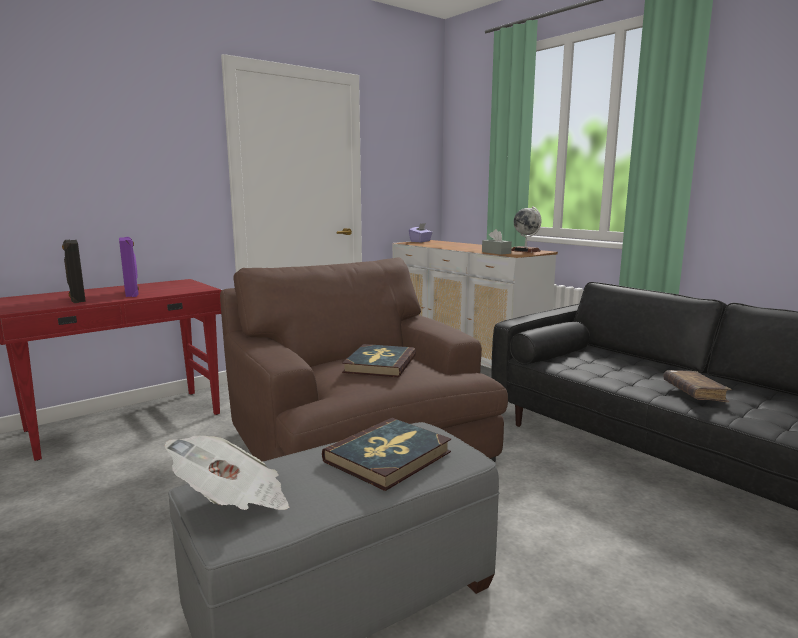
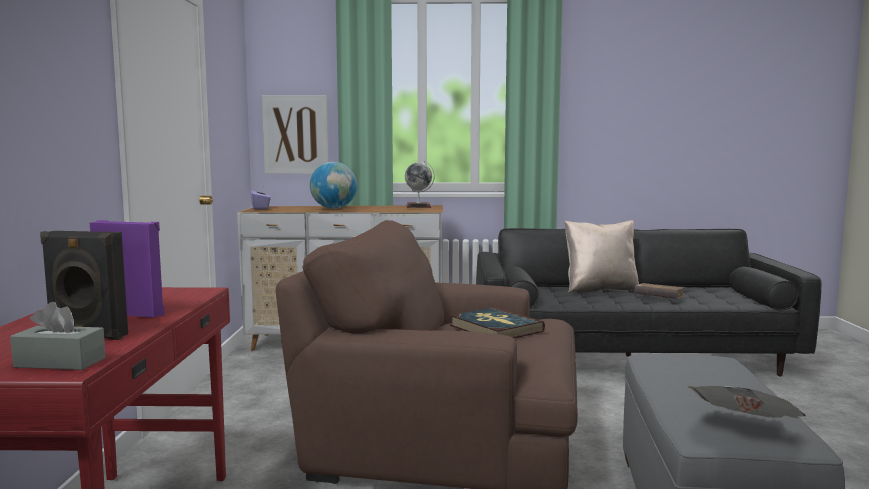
camera: 50 degrees left, 5 degrees down
book [322,418,451,491] -> none
grey tissue box [482,229,512,255] -> grey tissue box moved to [10,302,106,370]
none -> picture [262,95,328,174]
none -> globe [310,162,357,209]
none -> beige pillow [565,220,639,293]

